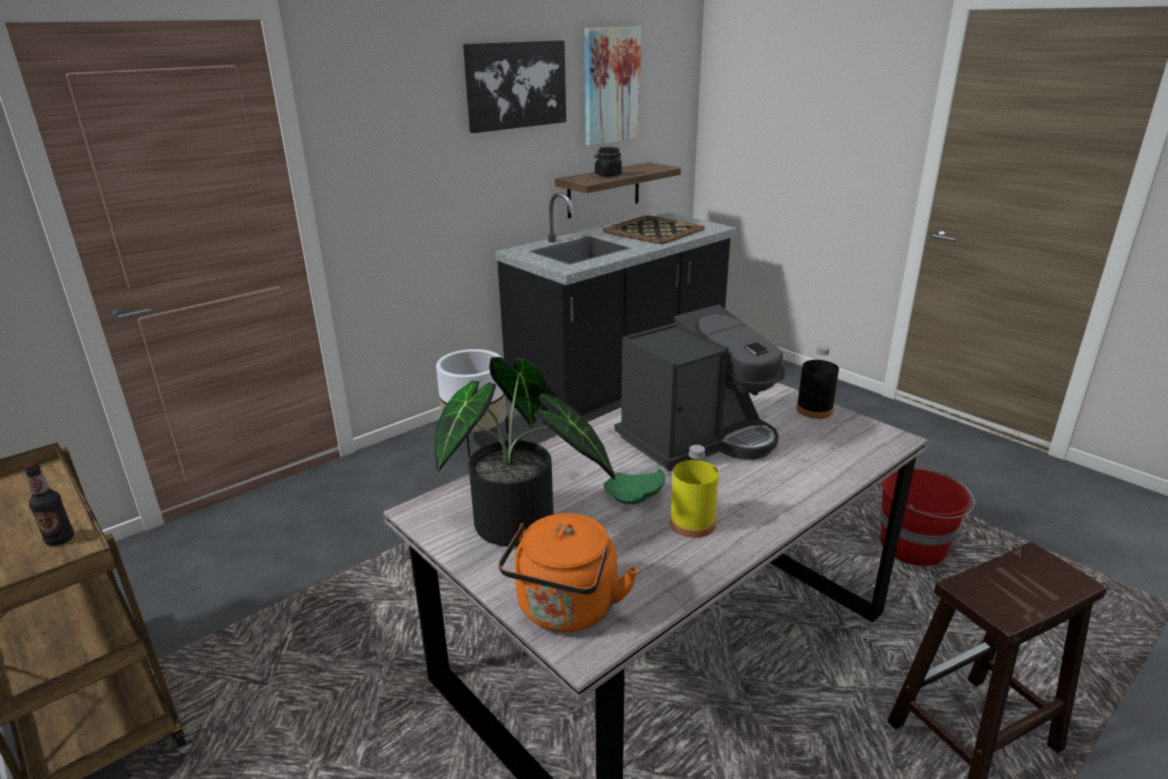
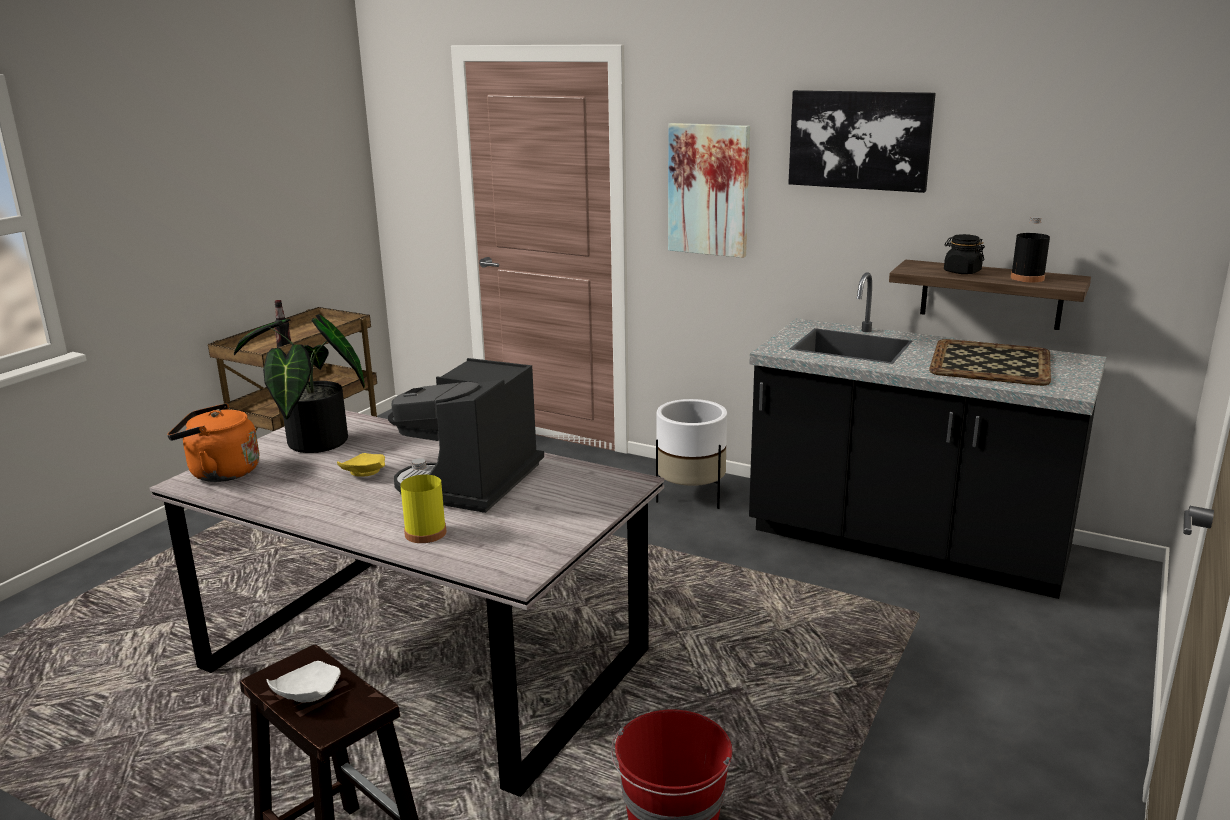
camera: 70 degrees right, 5 degrees down
picture [584,27,641,146] -> picture moved to [668,123,750,258]
green plate [603,469,665,504] -> yellow plate [337,453,385,477]
coffee machine [614,304,785,471] -> coffee machine turned 75 degrees clockwise [388,358,544,513]
yellow bottle [670,445,719,538] -> yellow bottle moved to [400,458,446,543]
black bottle [796,345,839,419] -> black bottle moved to [1011,216,1050,282]
none -> white plate [266,661,341,702]

